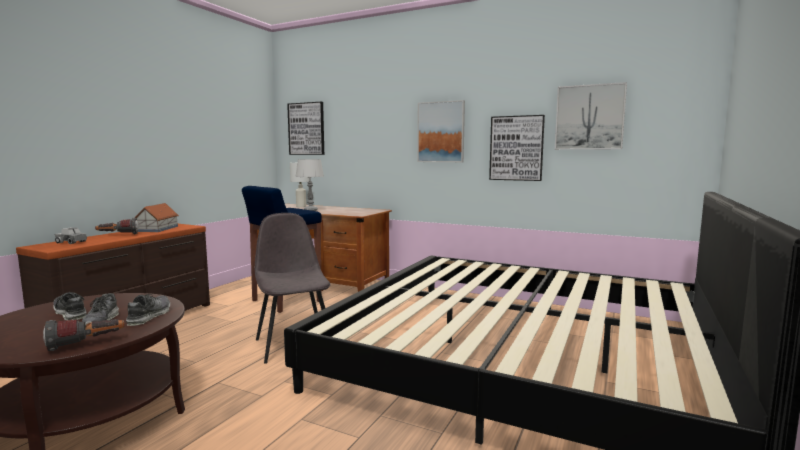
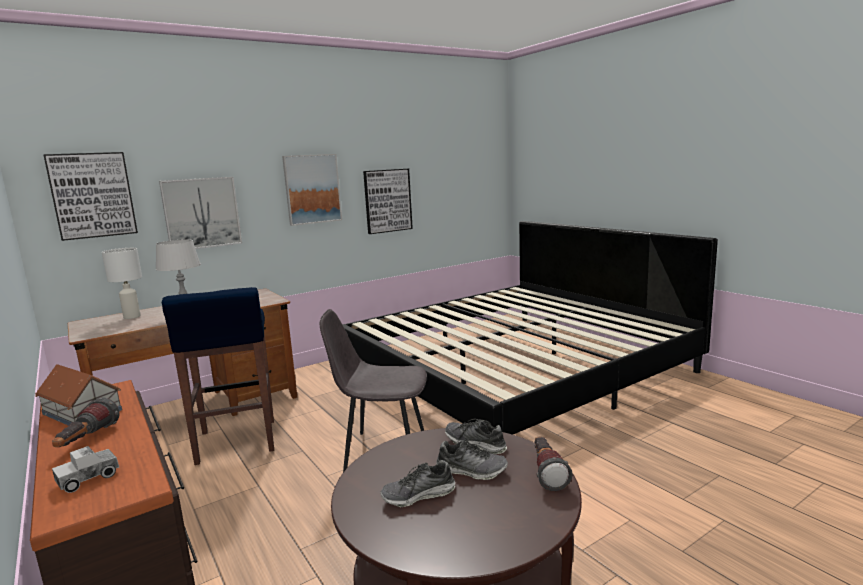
camera: 60 degrees left, 5 degrees up
picture [555,82,627,150] -> picture moved to [159,177,242,249]

